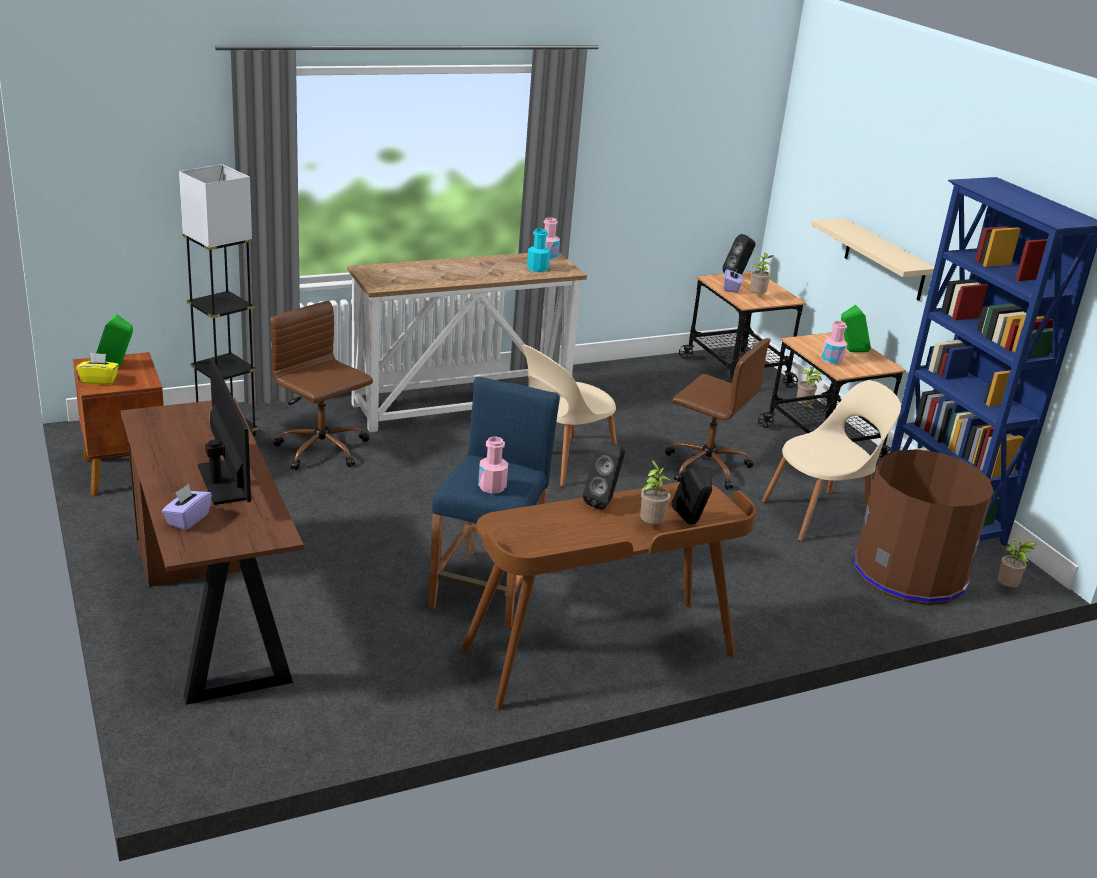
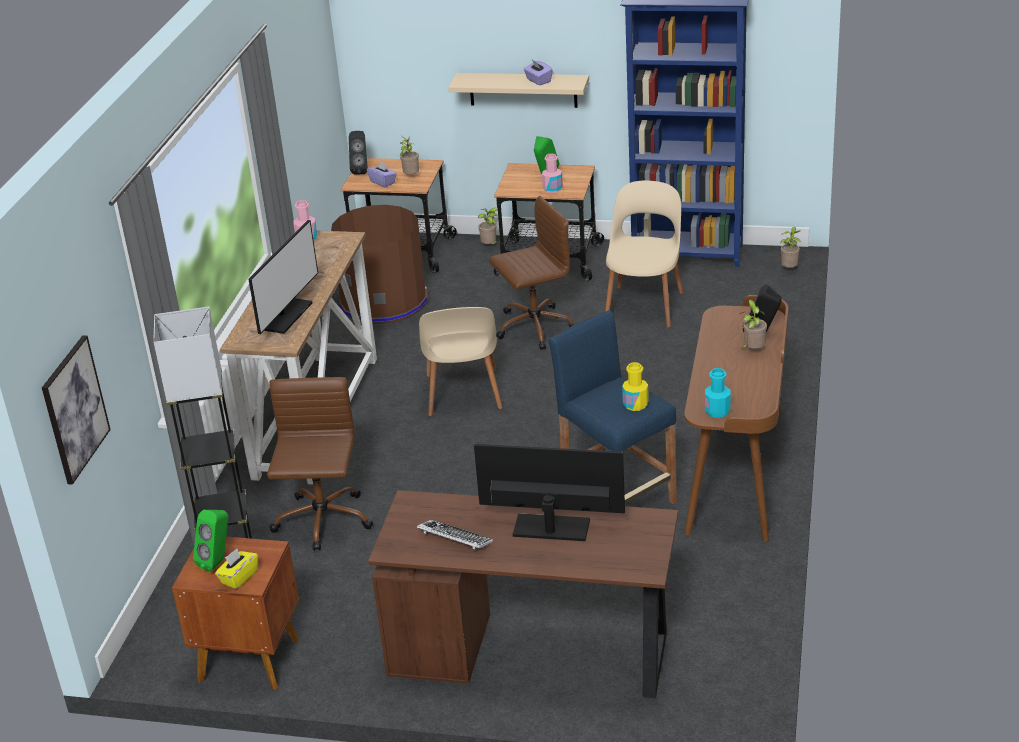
camera: 50 degrees left, 5 degrees up
purple tissue box [162,484,212,530] -> purple tissue box moved to [524,60,553,85]
brown office chair [270,301,373,470] -> brown office chair turned 105 degrees clockwise [267,377,373,551]
pink bottle [478,437,508,494] -> yellow bottle [622,362,649,411]
turquoise bottle [527,228,550,272] -> turquoise bottle moved to [705,368,731,418]
black speaker [583,441,625,510] -> none
brown trash can [853,449,994,605] -> brown trash can moved to [331,205,428,324]
none -> picture [42,335,111,485]
none -> monitor [248,220,318,334]
none -> keyboard [417,520,493,549]

